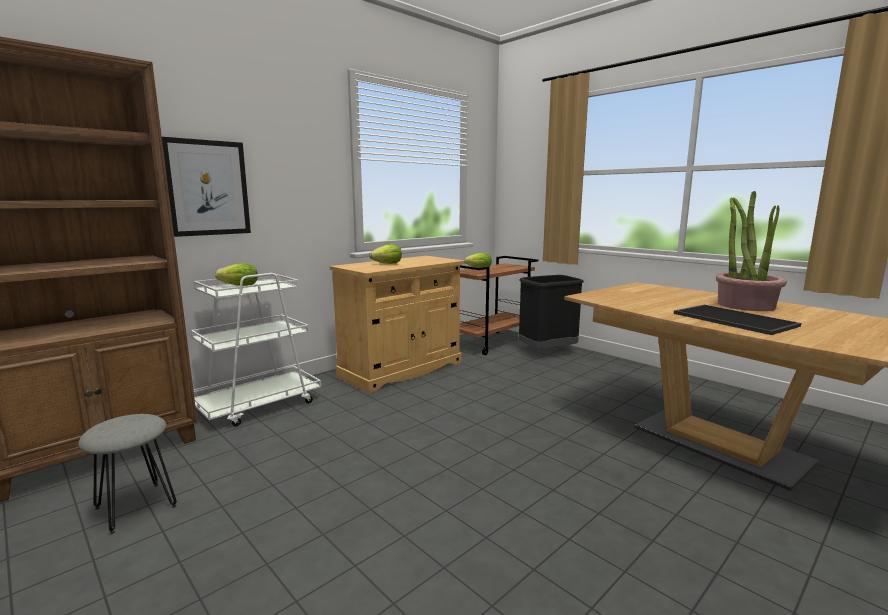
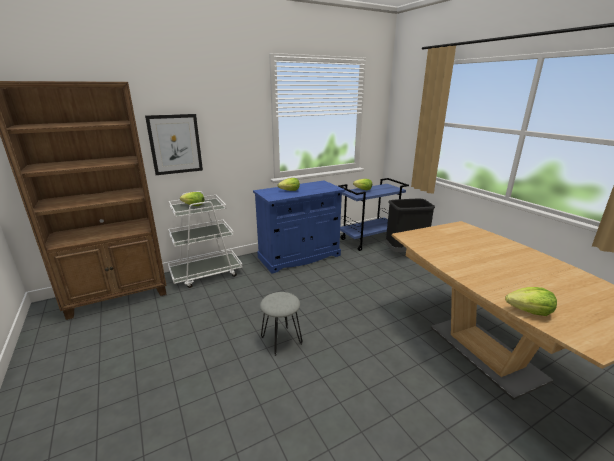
camera: 15 degrees right, 10 degrees up
grey stool [78,414,177,535] -> grey stool moved to [260,292,303,356]
beige cabinet [330,256,465,393] -> blue cabinet [253,181,345,274]
brown cart [460,256,538,355] -> blue cart [338,178,409,251]
tray [674,305,801,335] -> none
potted plant [716,191,787,311] -> none
none -> lettuce [505,287,557,316]

